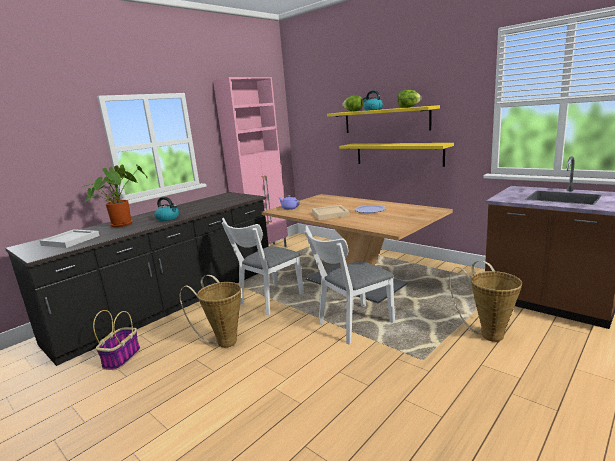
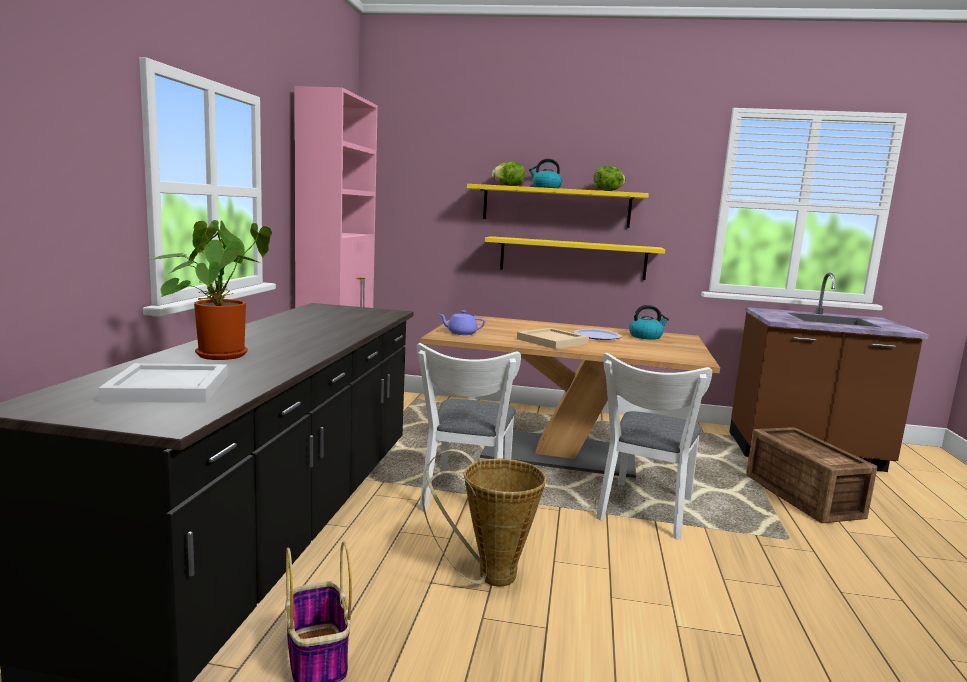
camera: 35 degrees left, 5 degrees down
kettle [154,197,179,221] -> kettle moved to [629,305,669,340]
basket [449,261,522,342] -> crate [746,427,877,523]

